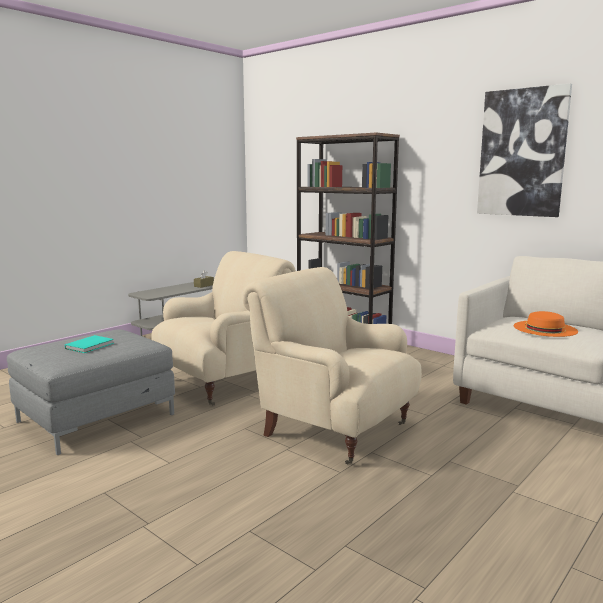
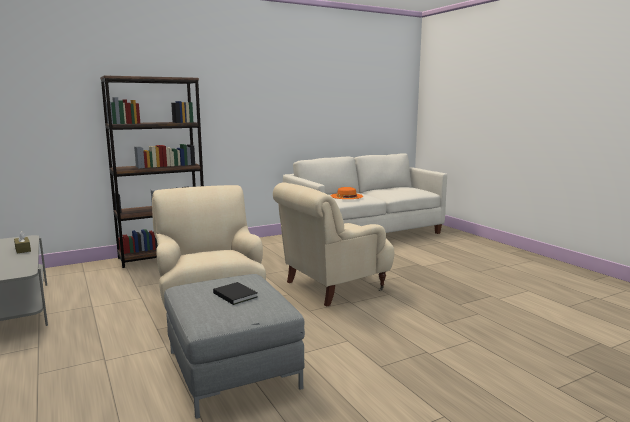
camera: 70 degrees left, 0 degrees up
turquoise book [65,335,114,353] -> black book [213,282,258,305]
picture [477,83,572,217] -> none

